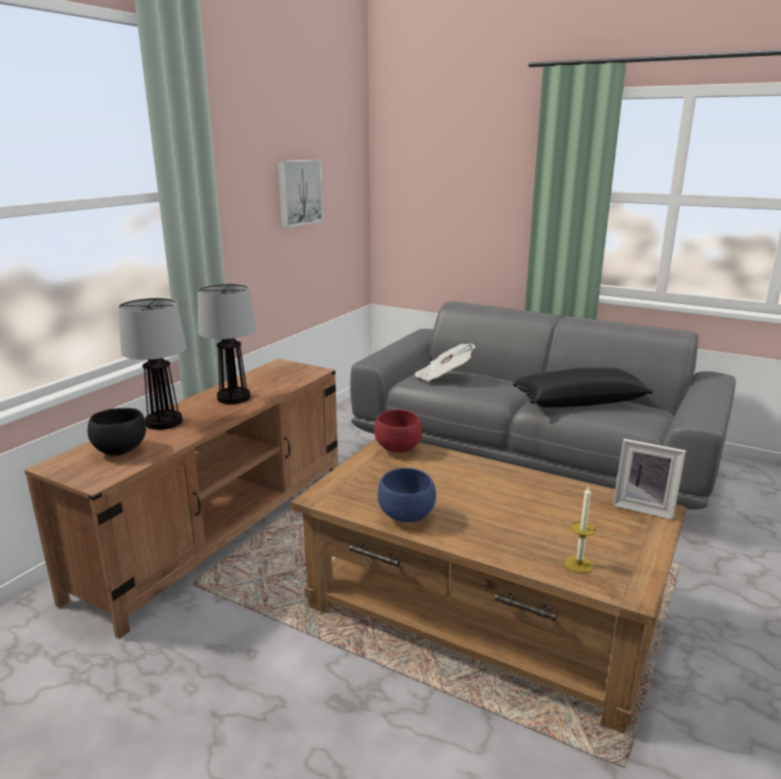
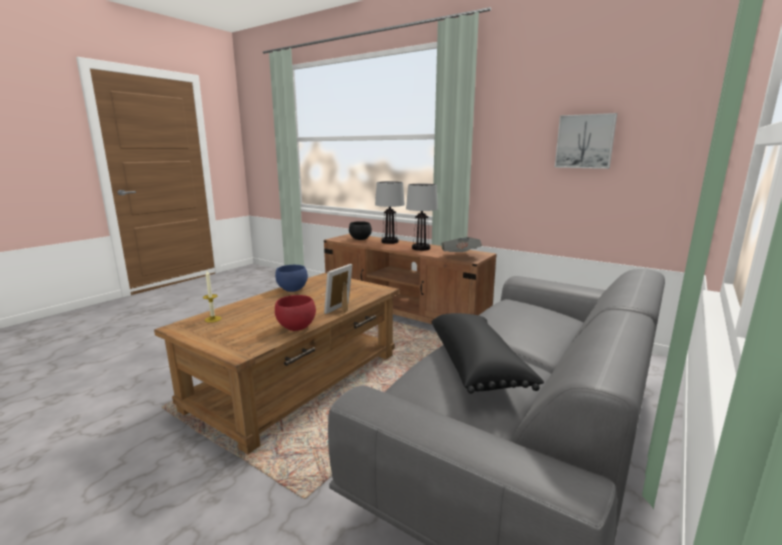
camera: 95 degrees right, 5 degrees down
red bowl [374,410,422,453] -> red bowl moved to [275,295,316,331]
newspaper [415,344,476,382] -> newspaper moved to [441,237,482,252]
picture frame [613,439,686,520] -> picture frame moved to [324,264,352,314]

